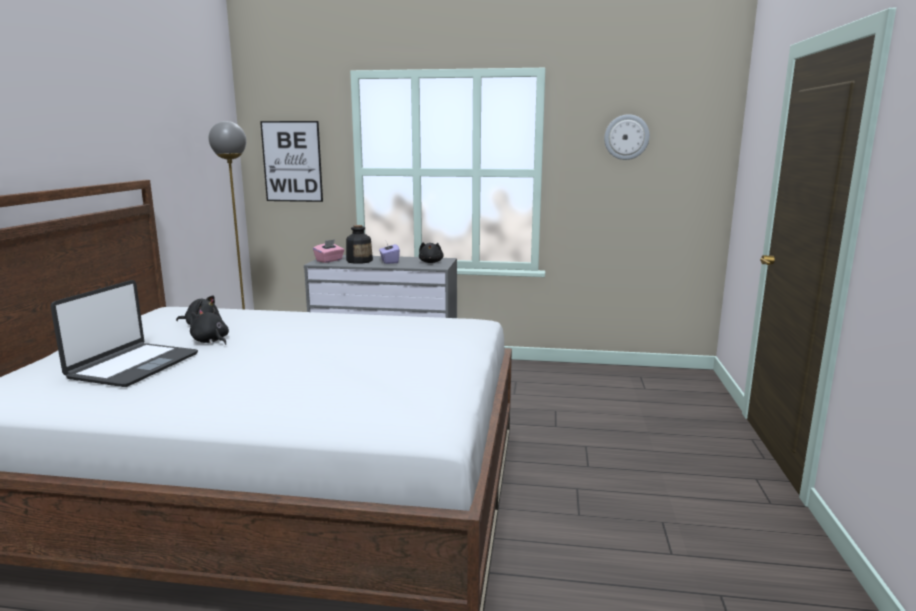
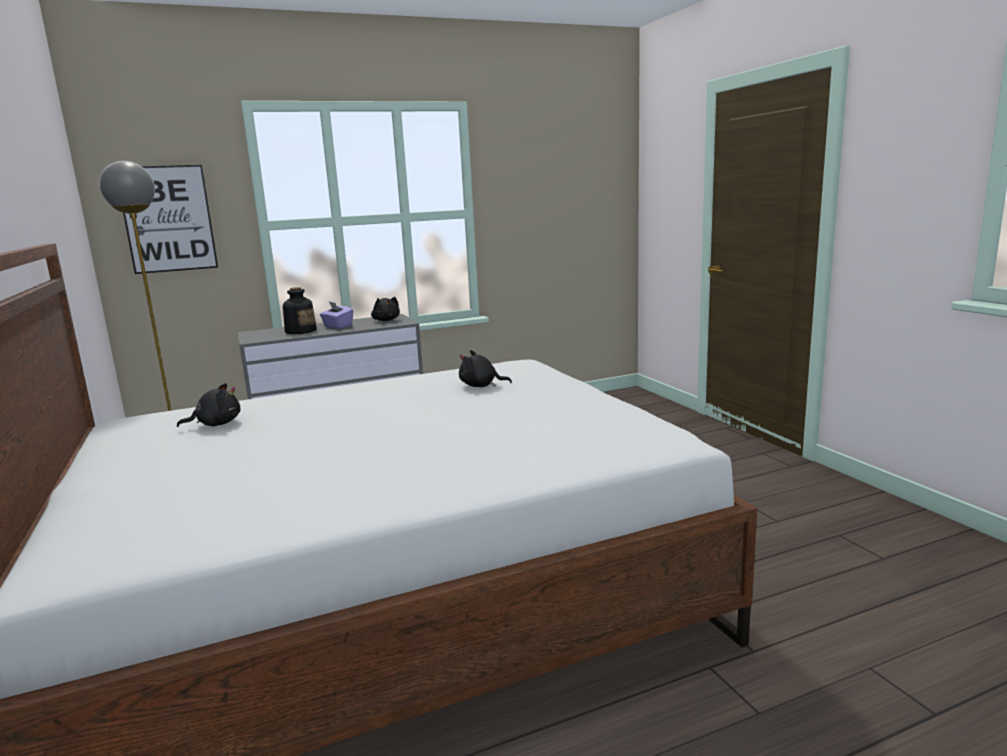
camera: 30 degrees left, 0 degrees up
laptop [50,280,198,387] -> none
black plush toy [190,307,229,345] -> black plush toy moved to [459,350,512,387]
pink tissue box [313,239,344,263] -> none
wall clock [604,114,650,160] -> none

